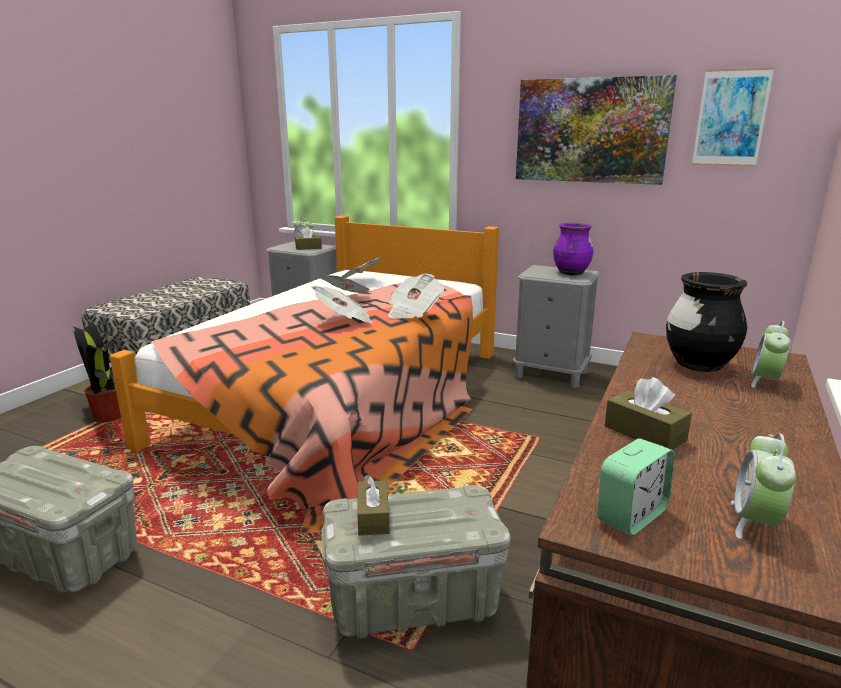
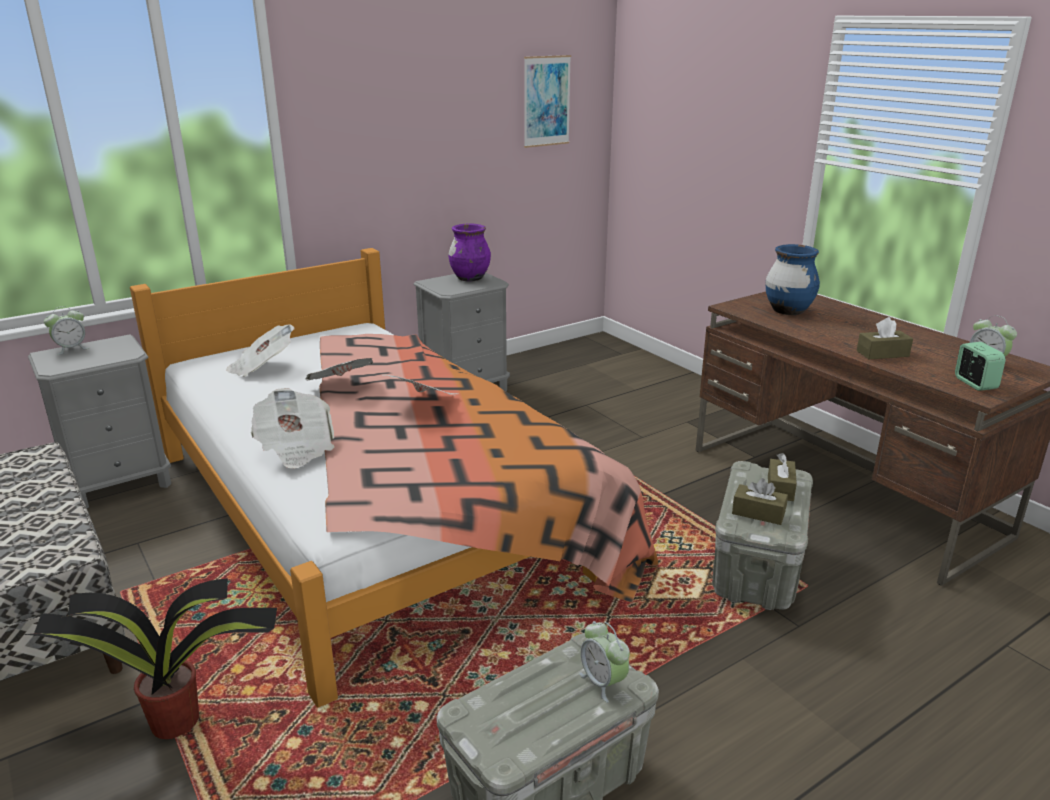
camera: 60 degrees left, 5 degrees up
brown tissue box [295,227,322,250] -> brown tissue box moved to [768,453,797,501]
newspaper [388,274,444,319] -> newspaper moved to [251,388,334,469]
picture [516,75,677,185] -> none
black vase [666,272,748,372] -> blue vase [766,244,820,315]
alarm clock [751,321,791,388] -> alarm clock moved to [579,621,630,703]

